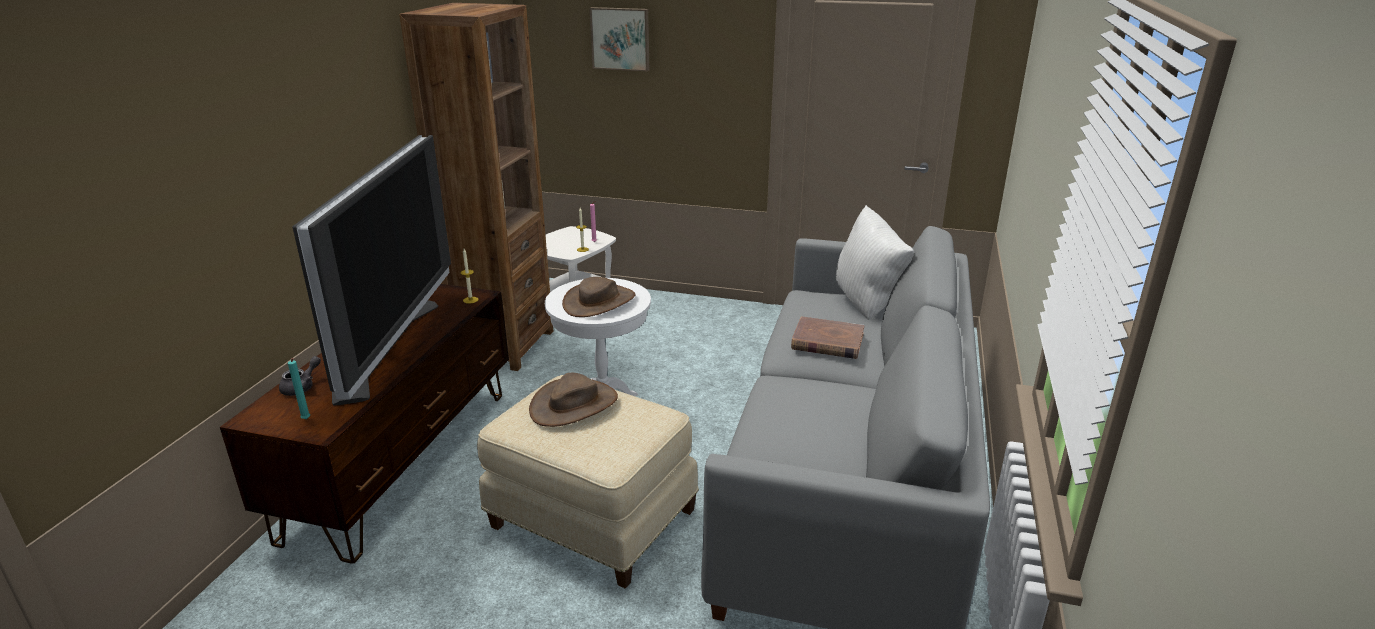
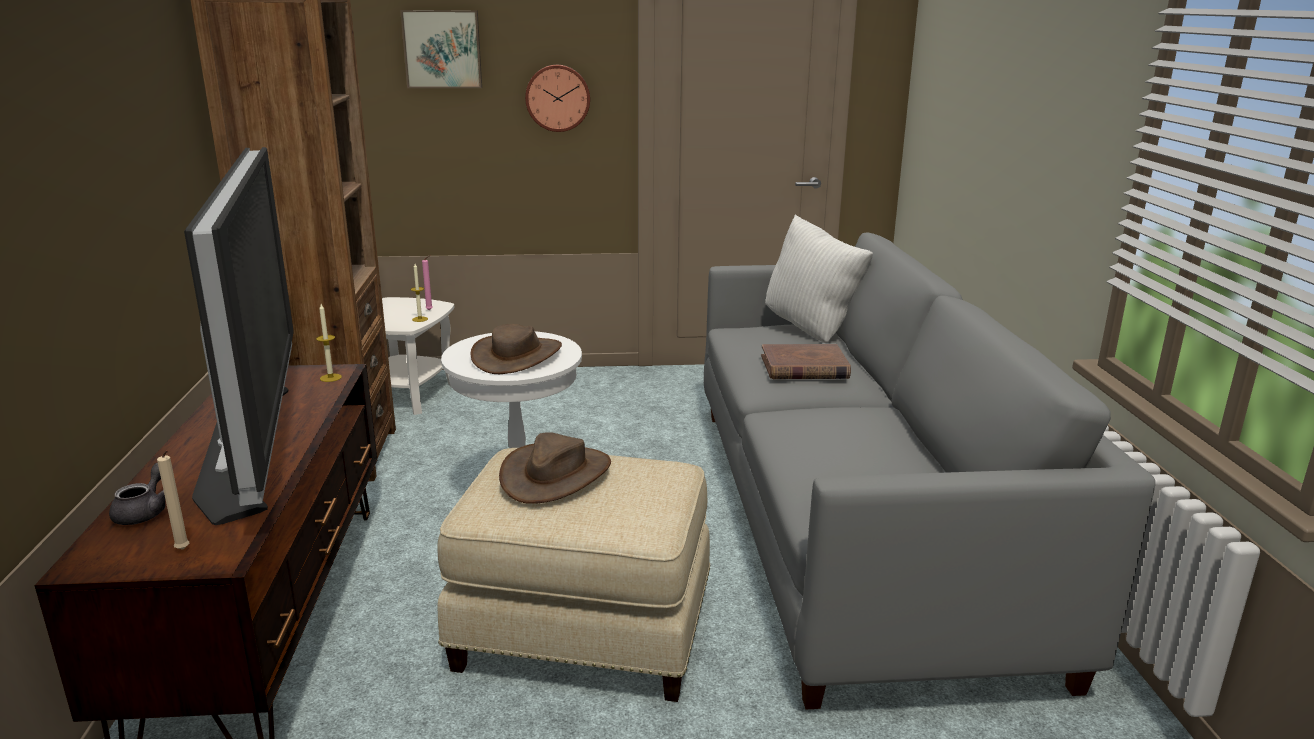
camera: 20 degrees left, 5 degrees down
turquoise candle [288,358,310,419] -> beige candle [157,450,189,550]
none -> wall clock [525,65,590,132]

